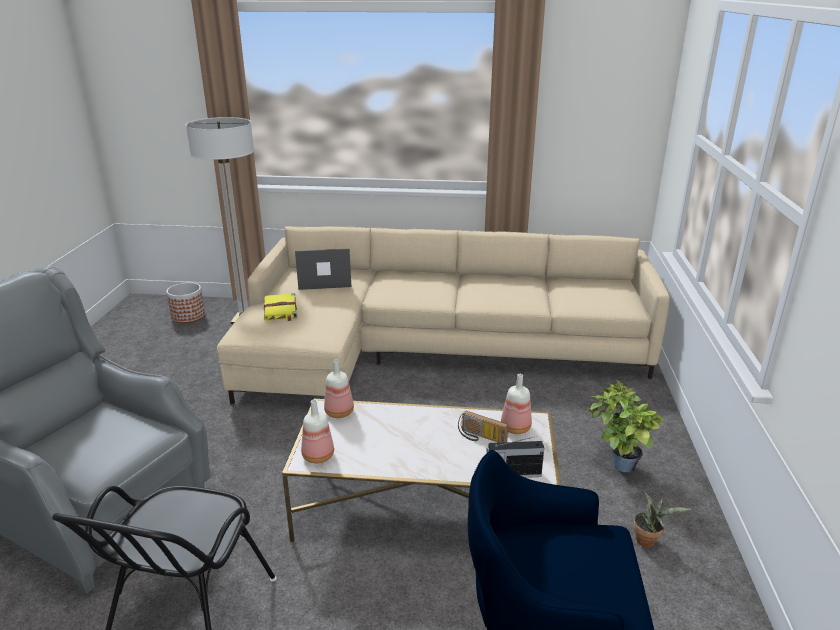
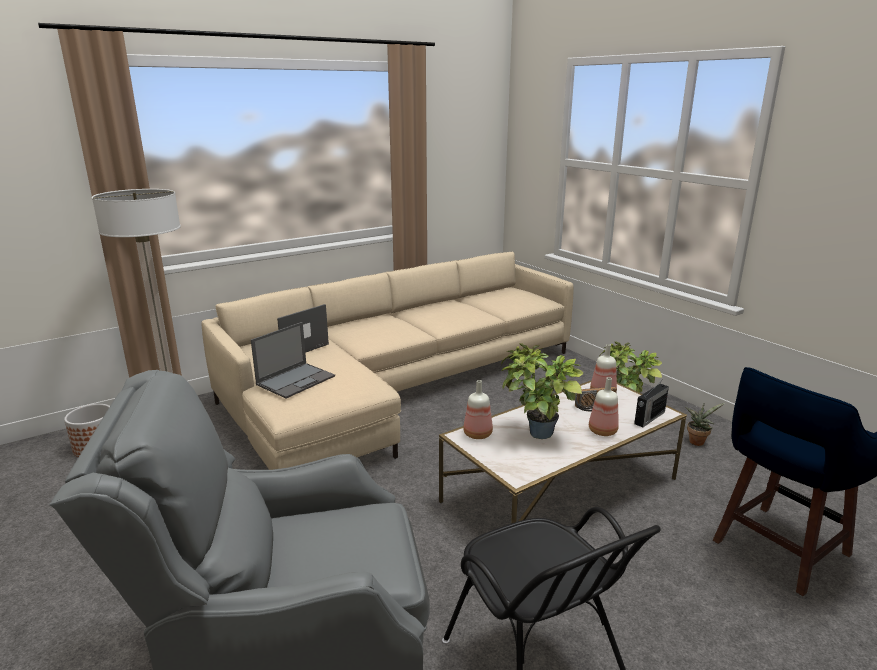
camera: 40 degrees left, 5 degrees down
yellow book [264,293,297,321] -> laptop [251,322,335,398]
bottle [301,400,334,463] -> bottle moved to [589,377,619,436]
none -> potted plant [501,343,583,439]

